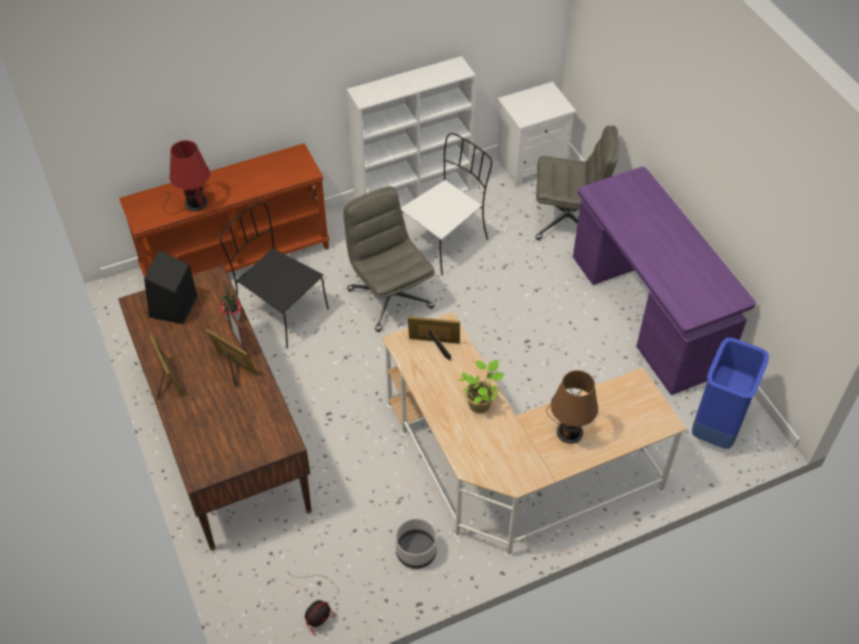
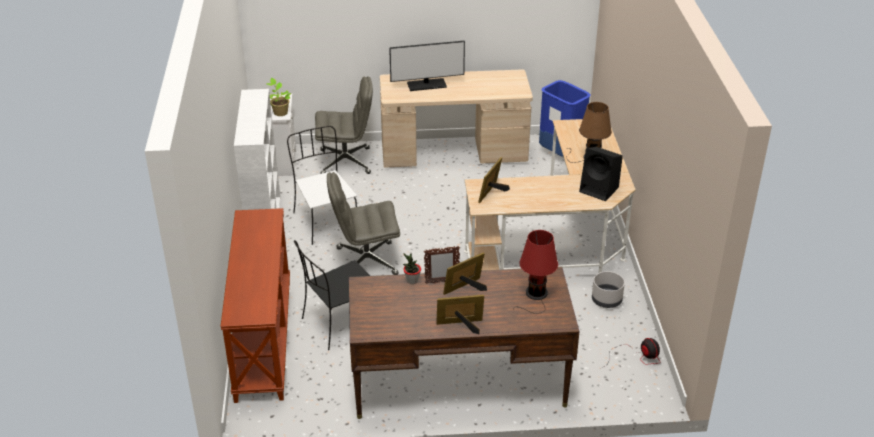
camera: 70 degrees left, 15 degrees down
black speaker [144,250,197,324] -> black speaker moved to [579,147,623,201]
red table lamp [164,140,210,214] -> red table lamp moved to [513,230,558,314]
potted plant [459,360,504,413] -> potted plant moved to [266,78,291,116]
grey office chair [535,125,619,240] -> grey office chair turned 60 degrees clockwise [315,76,373,174]
purple desk [573,167,756,395] -> beige desk [380,69,533,168]
none -> monitor [389,40,465,91]

